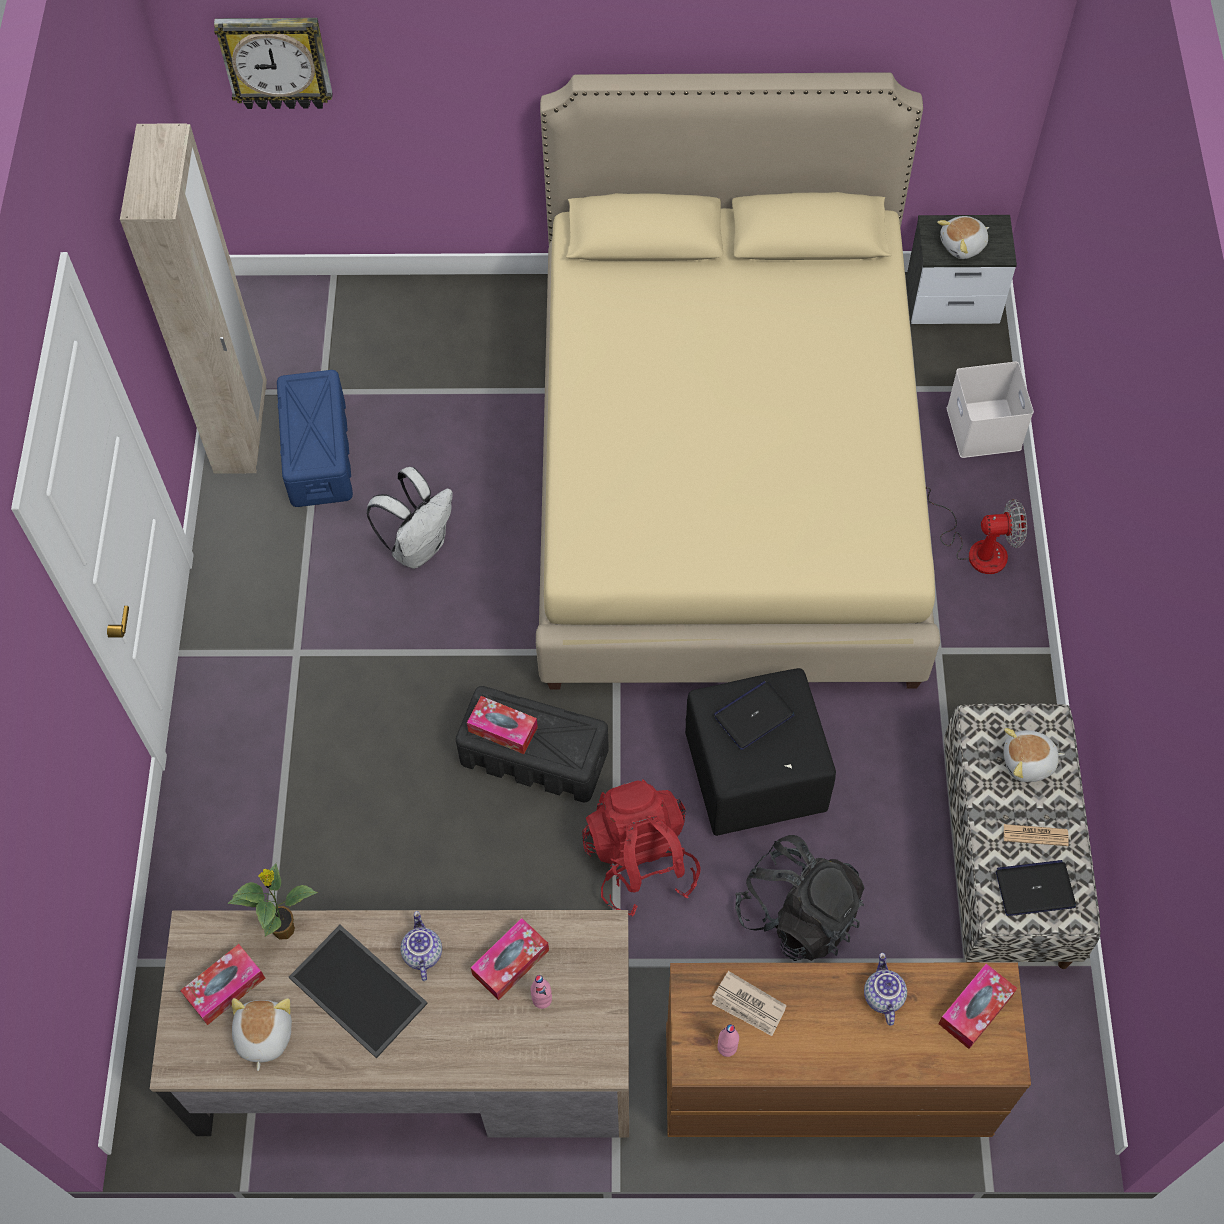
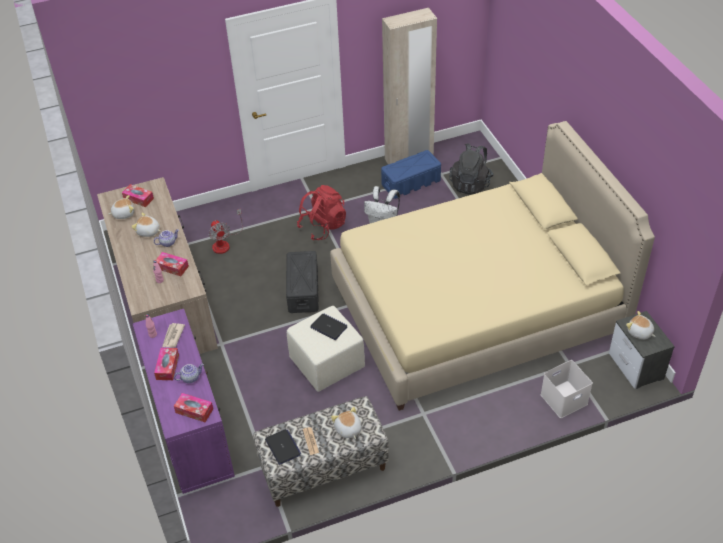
camera: 70 degrees right, 15 degrees down
wall clock [214,18,333,109] -> none
potted plant [227,863,318,940] -> none
tray [289,925,428,1058] -> plush toy [131,213,160,237]
tissue box [467,696,538,754] -> tissue box moved to [154,348,179,380]
red backpack [582,779,701,916] -> red backpack moved to [297,185,346,240]
brown dresser [666,963,1031,1137] -> purple dresser [133,309,235,494]
black ottoman [685,668,836,836] -> beige ottoman [287,306,365,392]
black backpack [735,835,864,961] -> black backpack moved to [449,143,494,195]
fan [926,486,1027,574] -> fan moved to [209,209,243,254]

